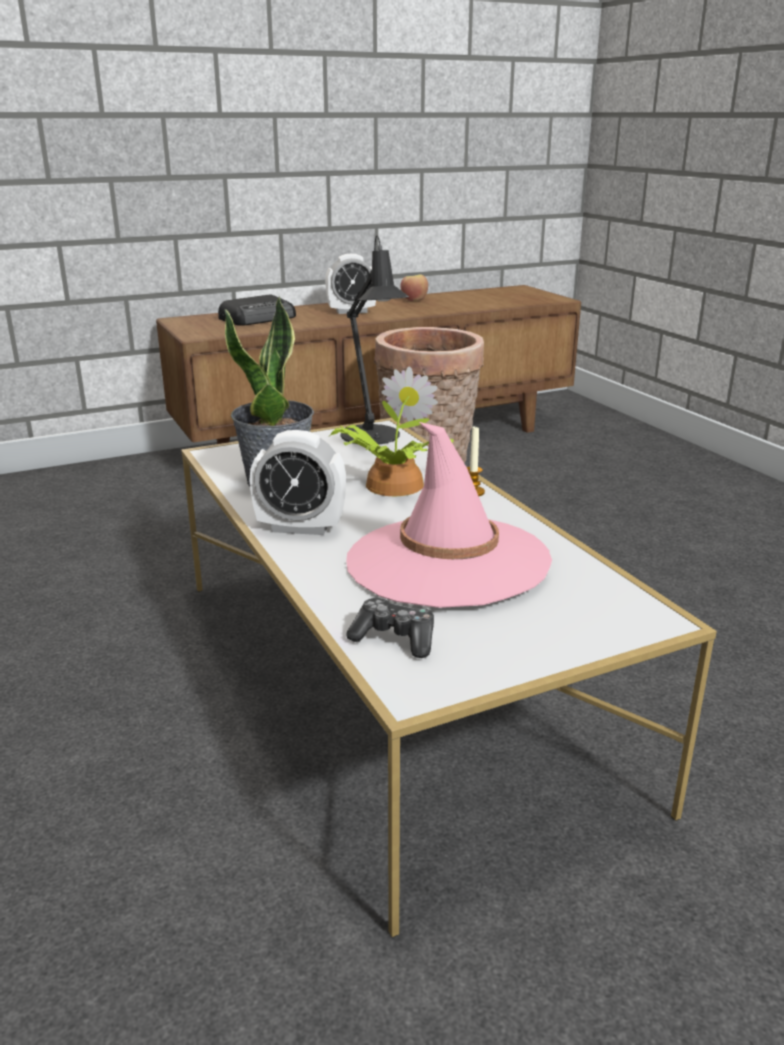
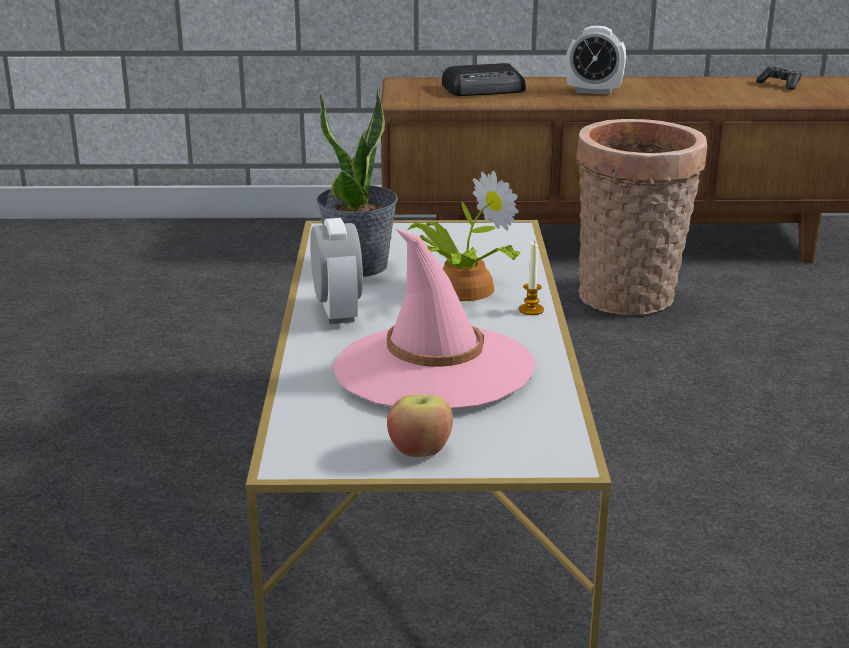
camera: 25 degrees right, 0 degrees up
alarm clock [250,430,346,535] -> alarm clock turned 135 degrees counterclockwise [310,218,363,324]
black table lamp [341,236,409,445] -> none
game controller [346,598,434,658] -> game controller moved to [756,66,802,90]
apple [401,274,428,301] -> apple moved to [387,395,453,457]

